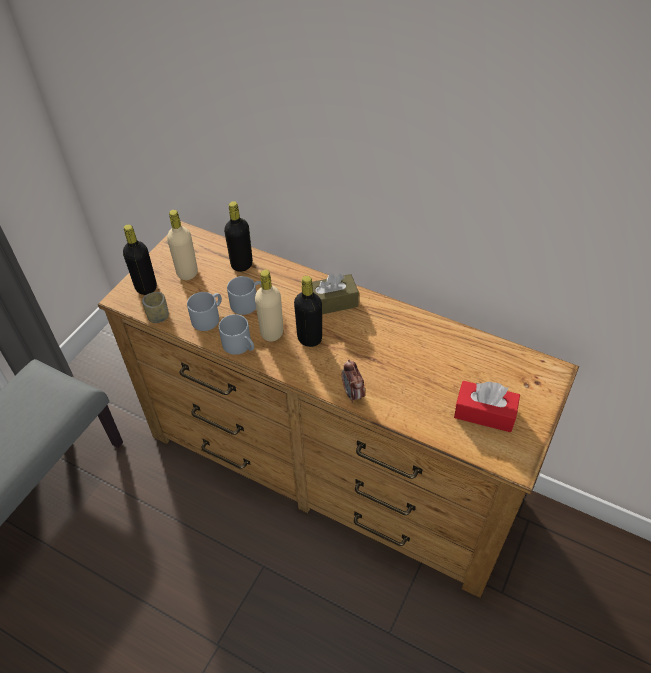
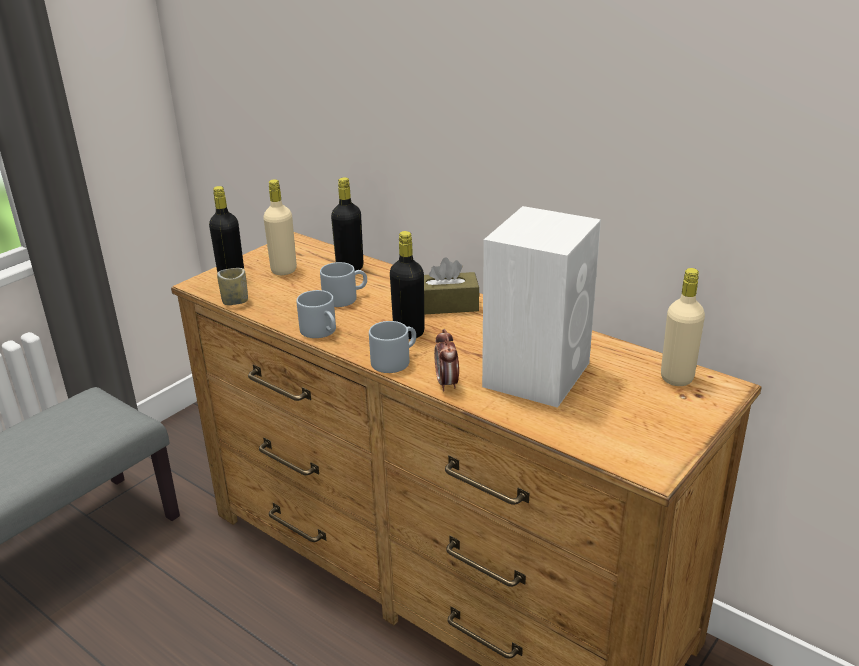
camera: 10 degrees right, 20 degrees down
grey mug [187,292,222,331] -> grey mug moved to [369,321,416,373]
beige bottle [255,270,283,341] -> beige bottle moved to [661,268,705,386]
red tissue box [454,381,520,432] -> none
none -> white speaker [482,206,601,408]

